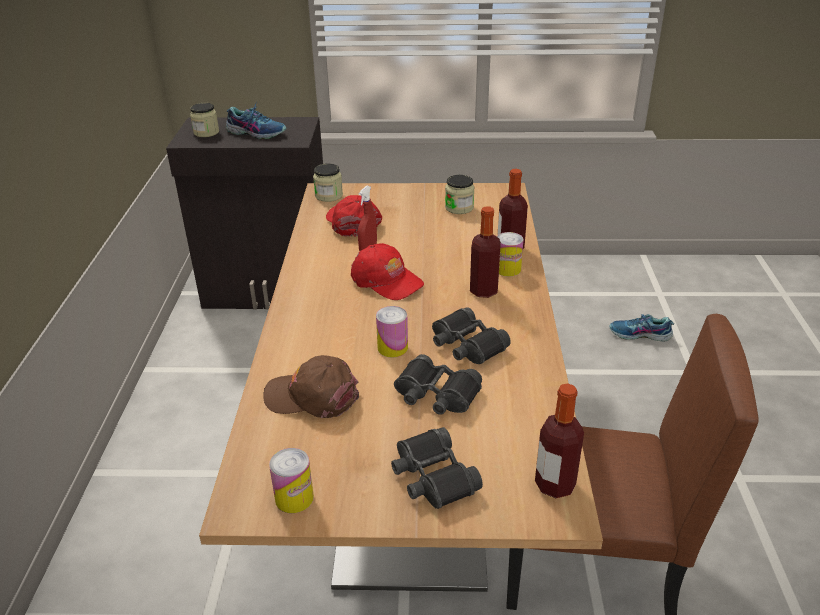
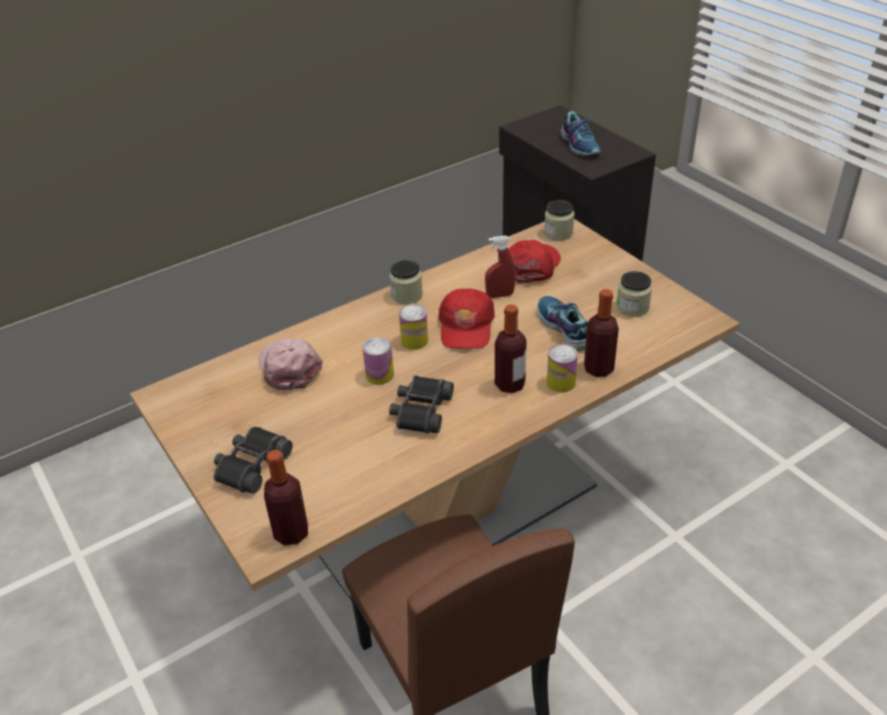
camera: 55 degrees right, 5 degrees up
jar [190,103,219,137] -> jar moved to [389,260,423,304]
brown cap [263,355,359,418] -> pink cap [258,338,323,390]
can [269,448,314,513] -> can moved to [399,304,428,350]
black binoculars [394,354,482,415] -> none
shoe [609,314,674,341] -> shoe moved to [537,296,588,351]

